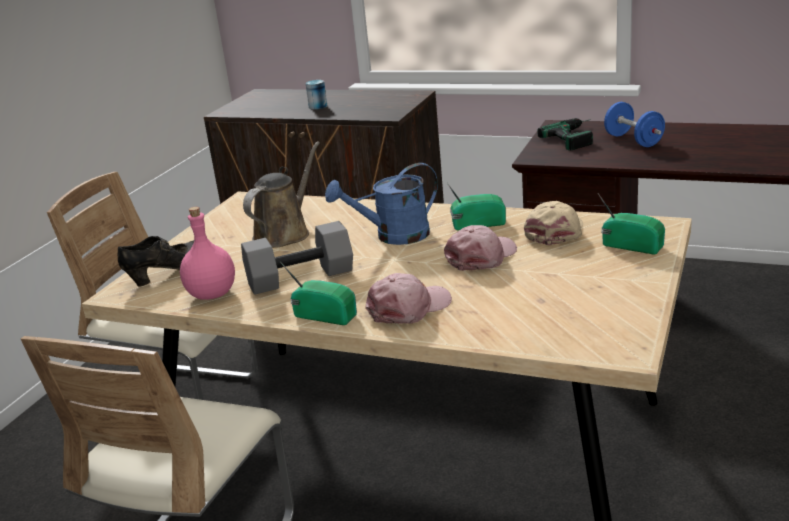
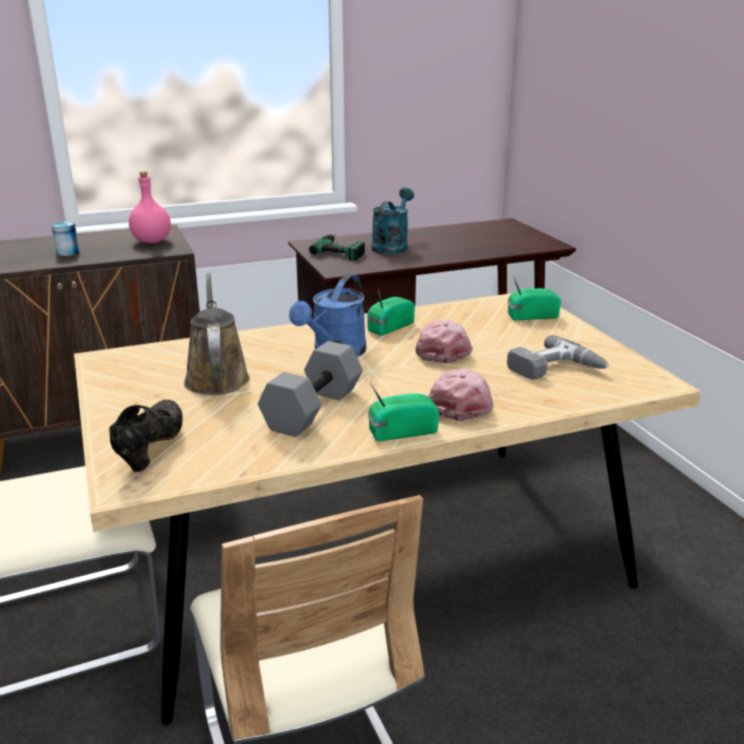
camera: 45 degrees left, 0 degrees up
pink bottle [180,207,235,300] -> pink bottle moved to [129,171,171,243]
beige cap [524,201,583,245] -> none
blue dumbbell [604,102,665,147] -> turquoise watering can [371,188,414,254]
none -> power drill [507,335,609,380]

